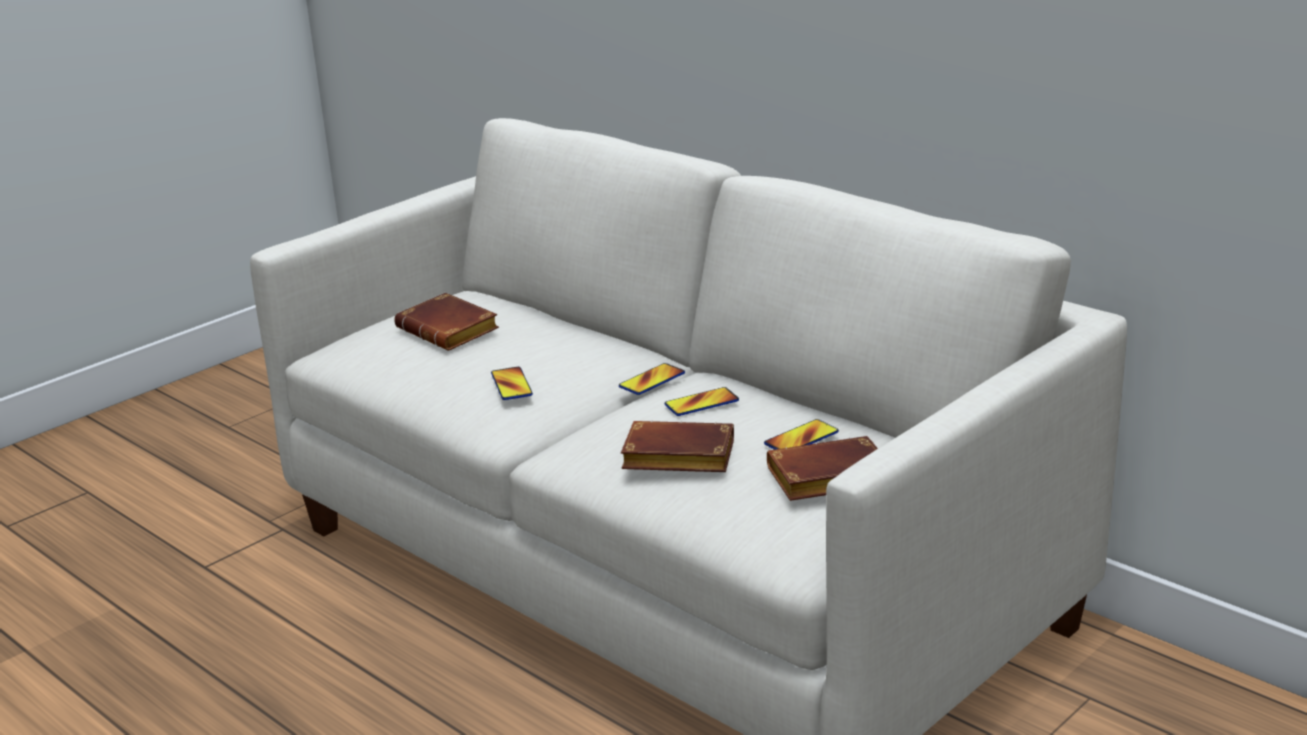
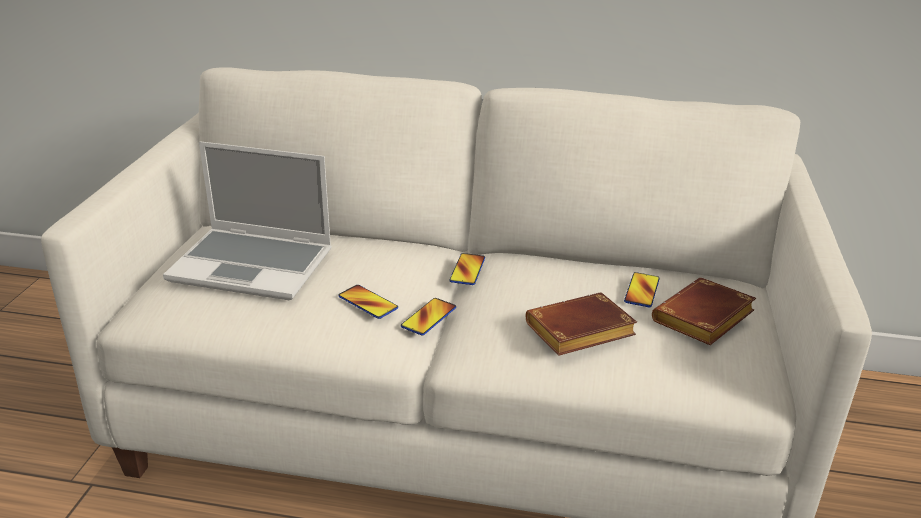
camera: 35 degrees left, 5 degrees up
brown book [394,292,499,351] -> laptop [163,141,332,300]
phone [665,387,739,416] -> phone moved to [401,298,456,335]

